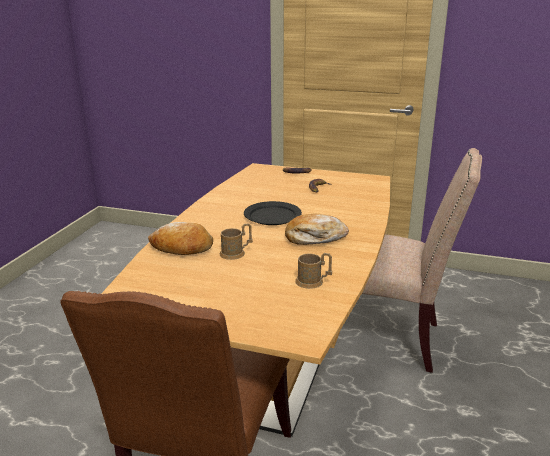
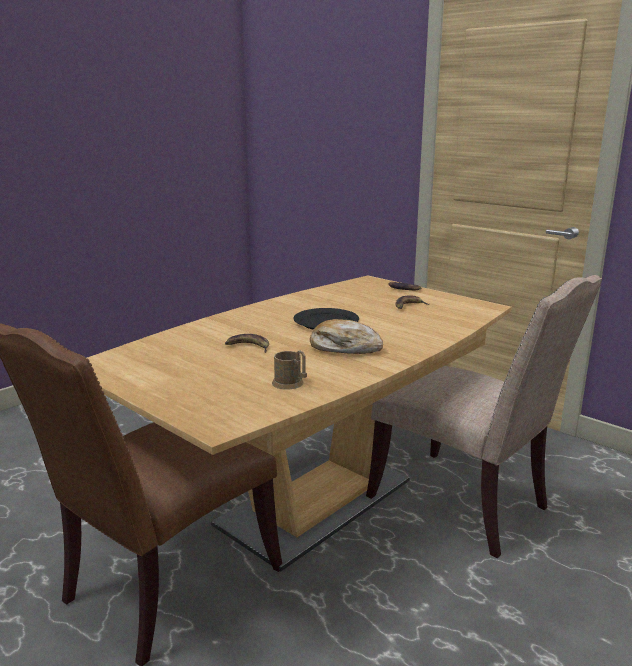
camera: 25 degrees right, 5 degrees down
bread [148,222,213,255] -> none
brown mug [220,223,253,260] -> banana [225,334,269,353]

